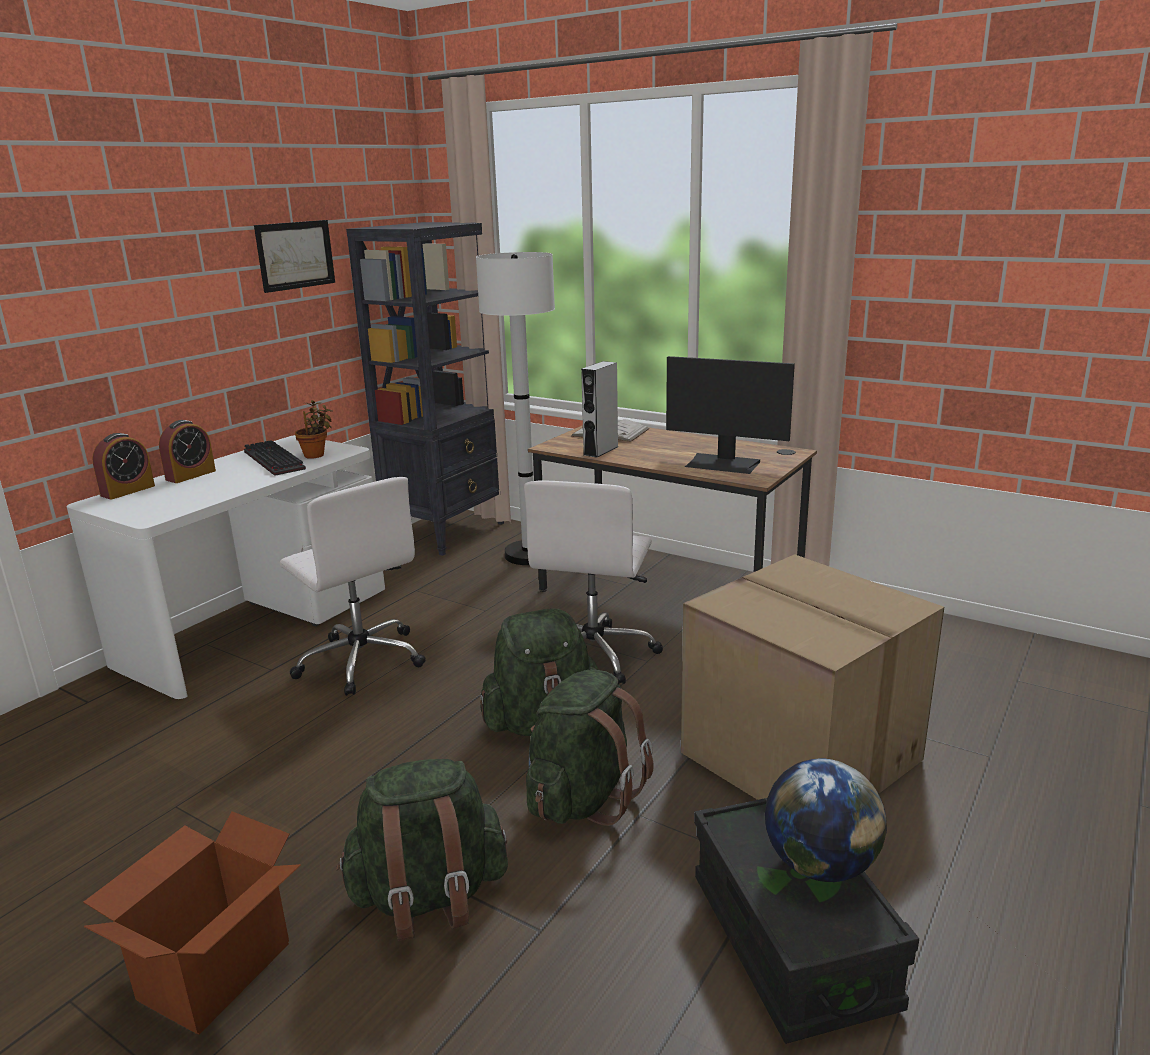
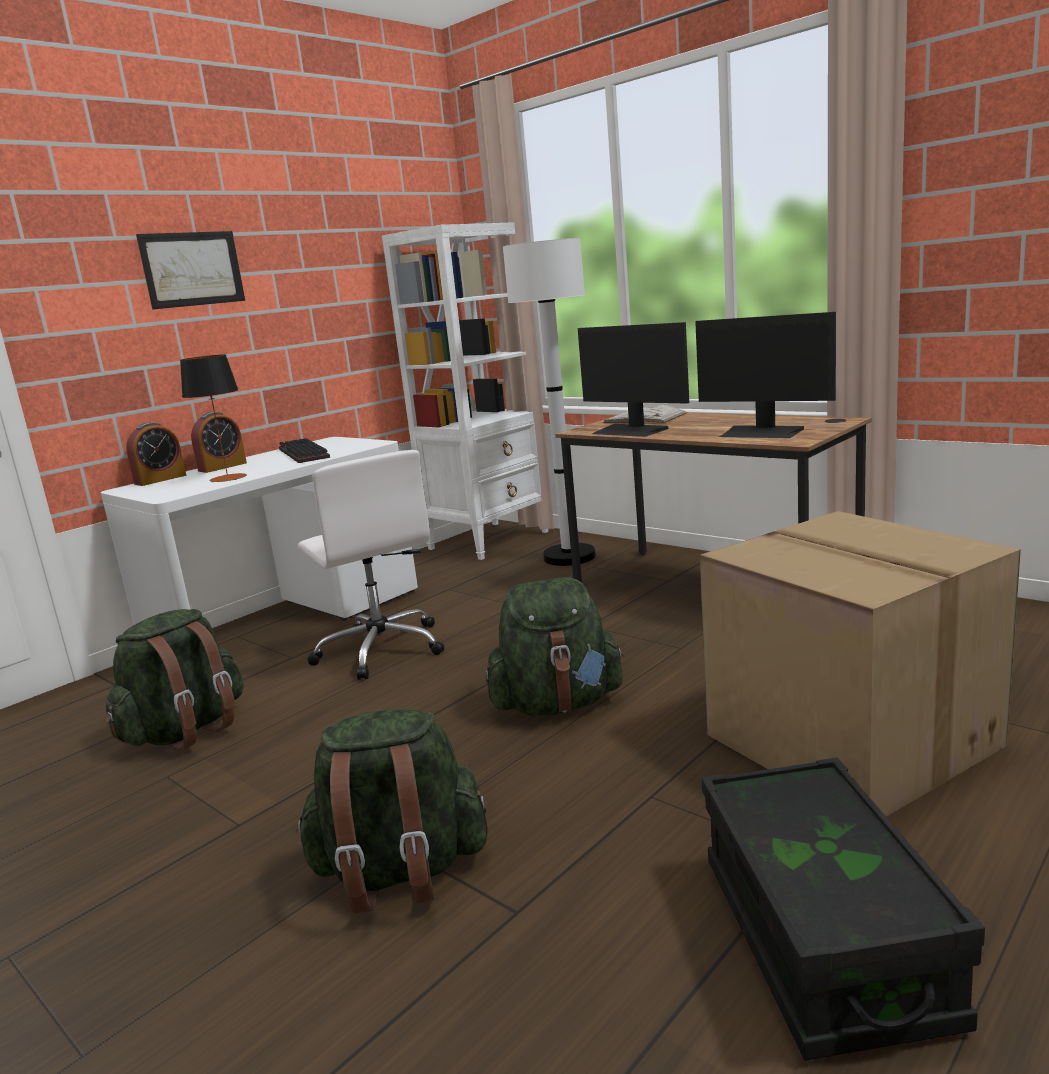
camera: 10 degrees right, 5 degrees down
cardboard box [83,811,301,1035] -> none
picture [254,220,335,293] -> picture moved to [136,231,245,309]
potted plant [295,400,333,459] -> none
black bookcase [346,222,504,556] -> white bookcase [382,222,548,560]
white office chair [524,480,663,684] -> none
green backpack [526,670,654,826] -> green backpack moved to [106,609,244,751]
grey speaker [581,361,618,458] -> monitor [578,322,689,437]
globe [765,759,887,882] -> none
none -> table lamp [180,354,247,482]

